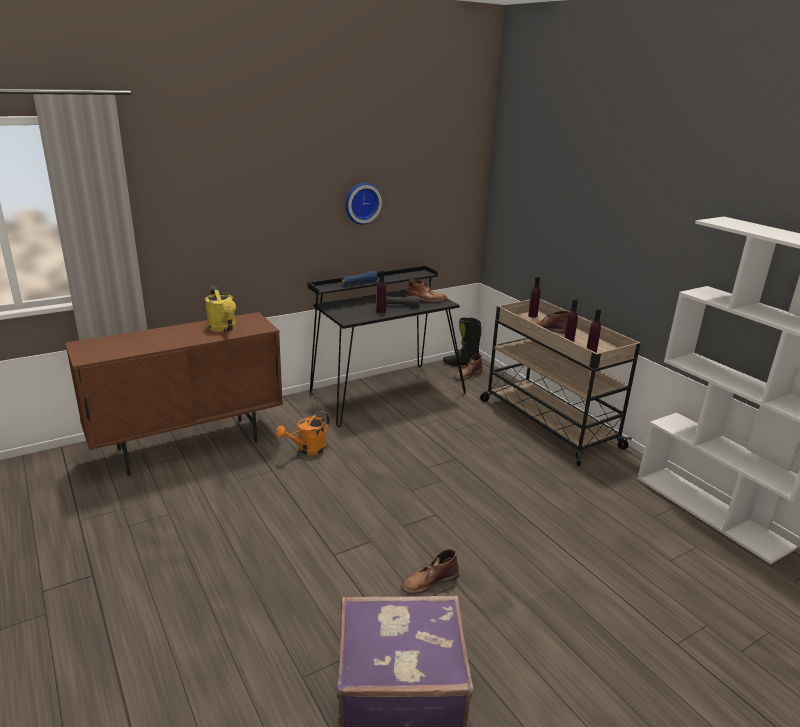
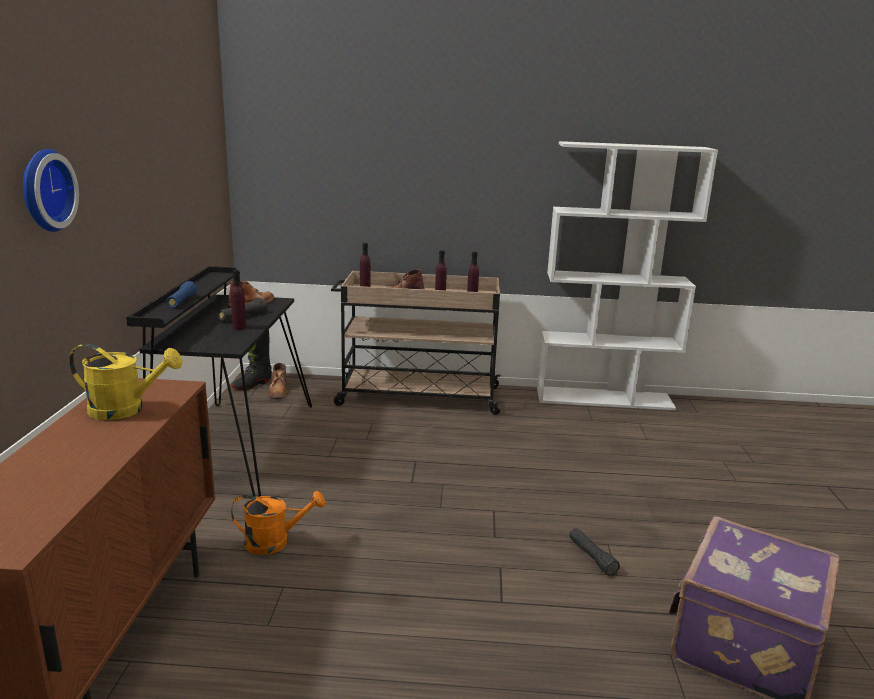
camera: 55 degrees left, 5 degrees down
orange watering can [276,411,329,455] -> orange watering can turned 90 degrees counterclockwise [231,491,325,555]
wall clock [345,183,382,225] -> wall clock moved to [23,149,79,232]
brown boot [401,549,459,594] -> black flashlight [570,528,620,576]

